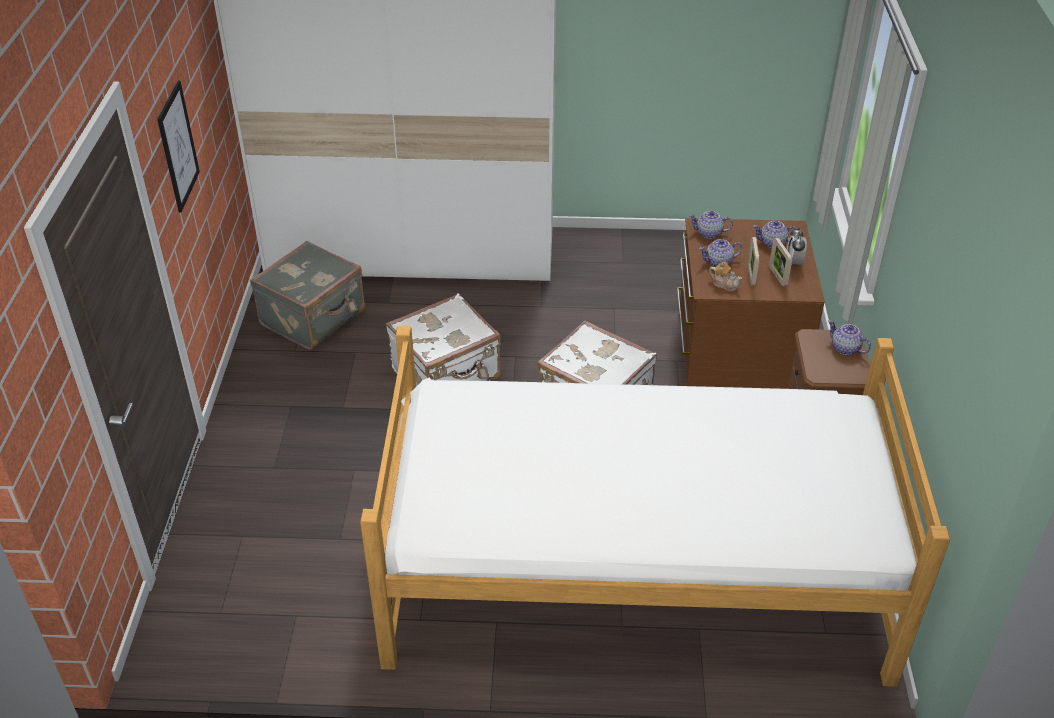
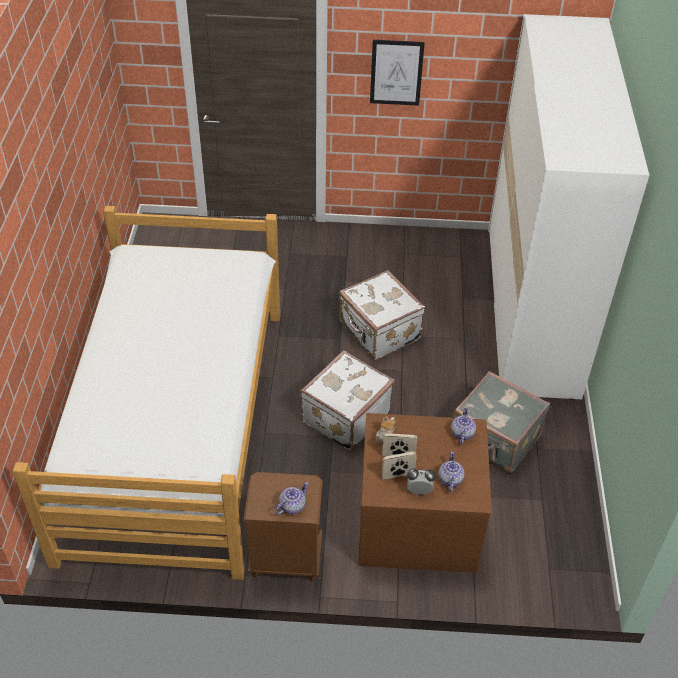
camera: 90 degrees right, 5 degrees up
grey suitcase [250,241,365,349] -> grey suitcase moved to [454,371,550,473]
teapot [699,239,742,267] -> none

